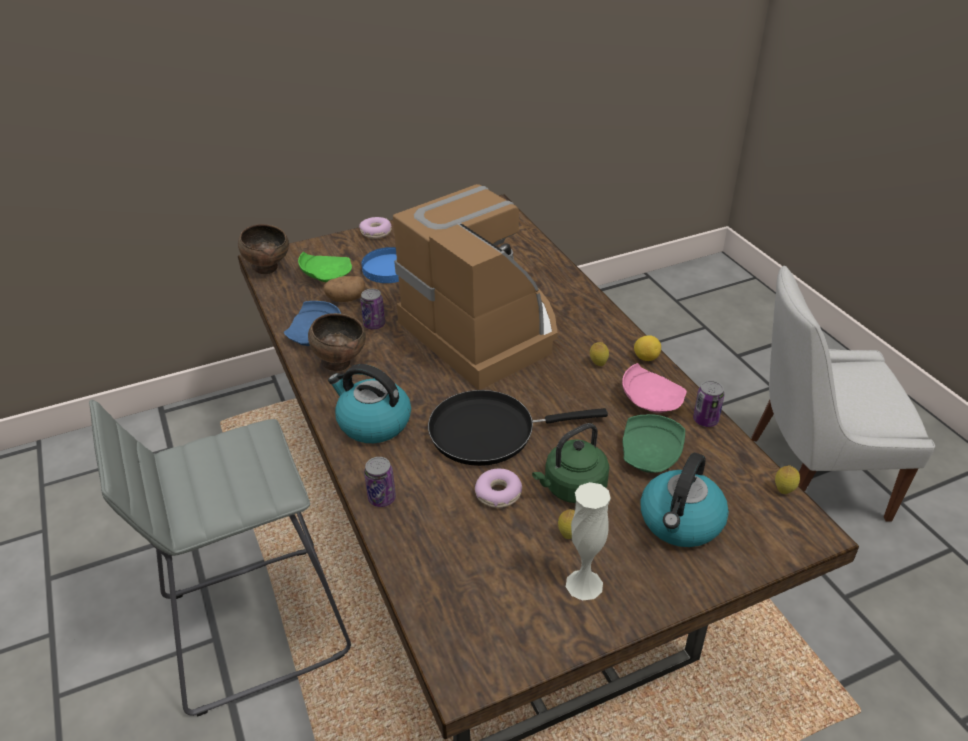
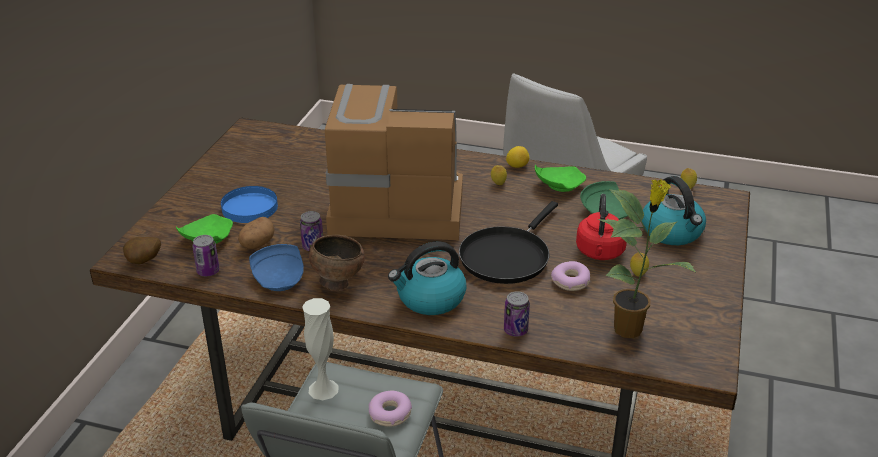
camera: 50 degrees left, 5 degrees down
brown bowl [238,224,289,274] -> potato [123,237,161,264]
donut [359,217,392,239] -> donut moved to [369,390,412,427]
green kettle [532,423,609,503] -> red kettle [576,194,627,260]
white vase [566,482,611,601] -> white vase moved to [302,298,339,400]
pink plate [622,363,687,413] -> green plate [535,165,586,192]
can [693,380,724,427] -> can moved to [192,235,219,276]
none -> potted plant [598,179,697,338]

